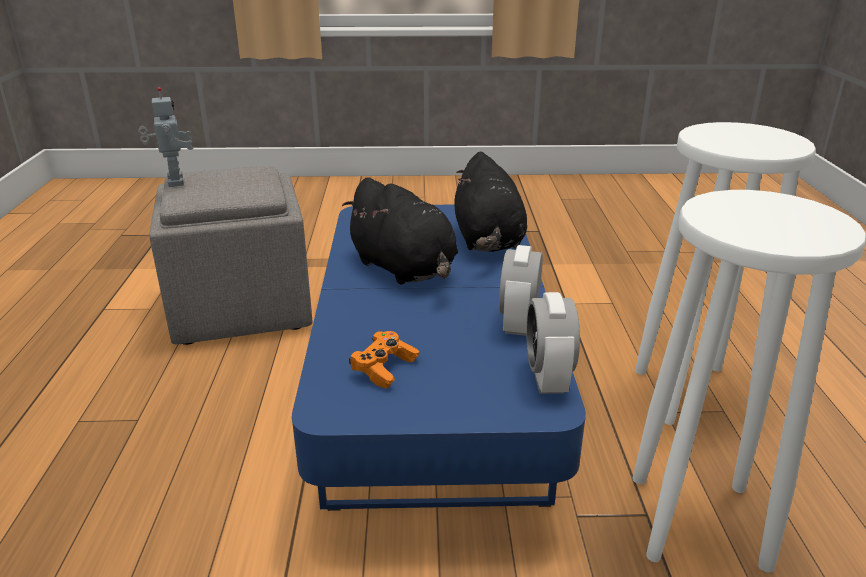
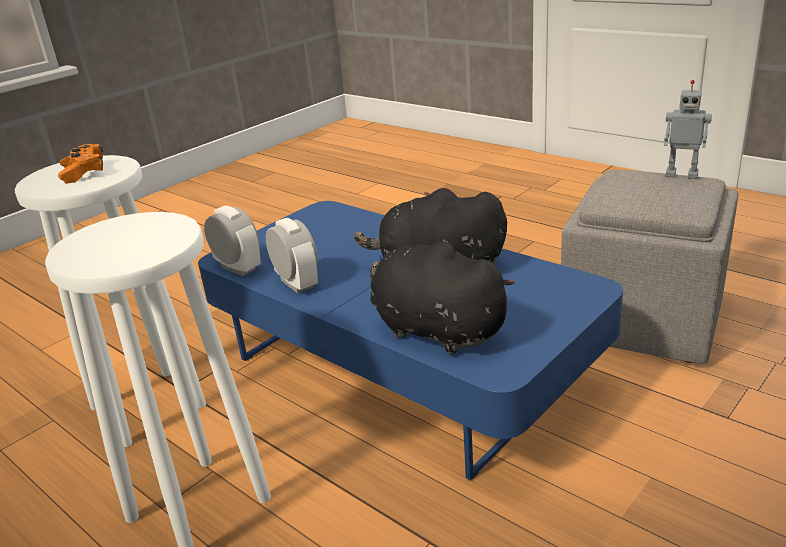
camera: 135 degrees right, 0 degrees up
orange game controller [349,331,419,389] -> orange game controller moved to [58,144,103,184]

